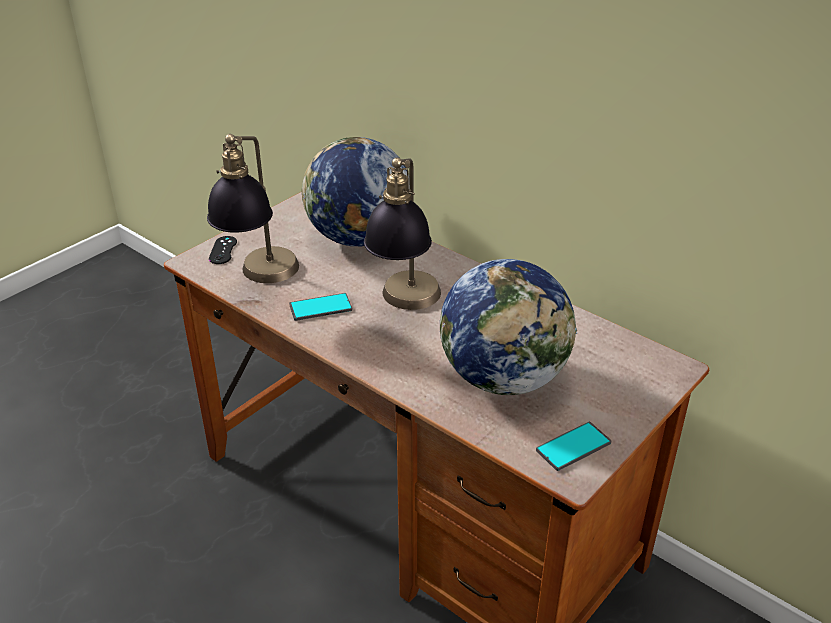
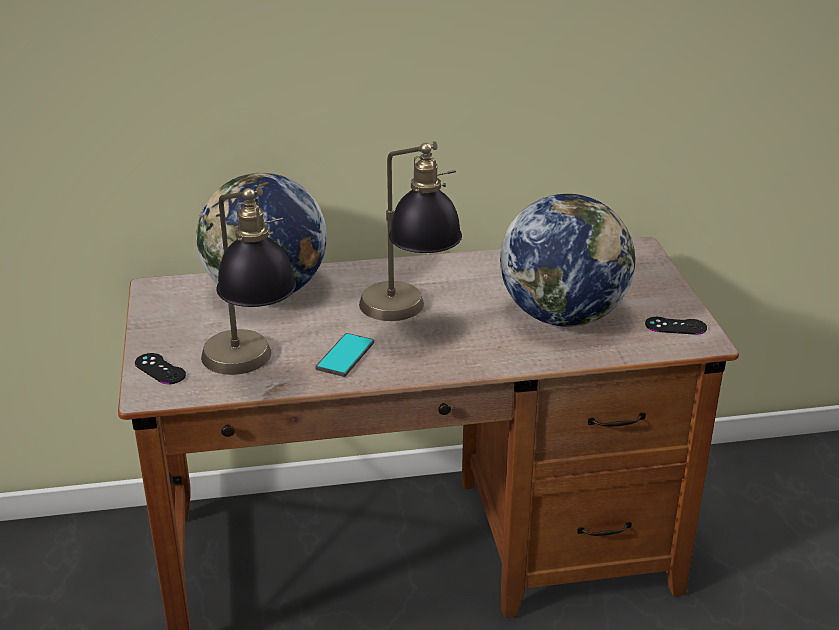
camera: 50 degrees left, 5 degrees down
phone [536,422,611,471] -> black game controller [645,317,707,335]

